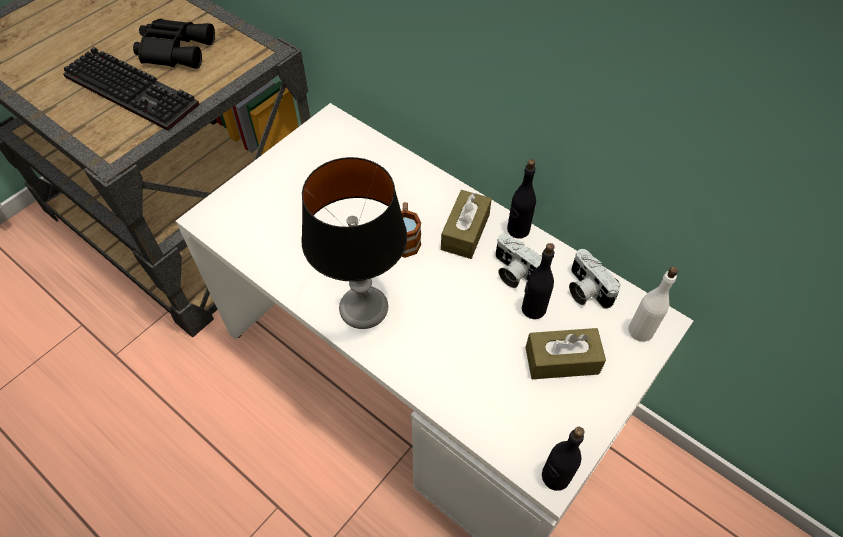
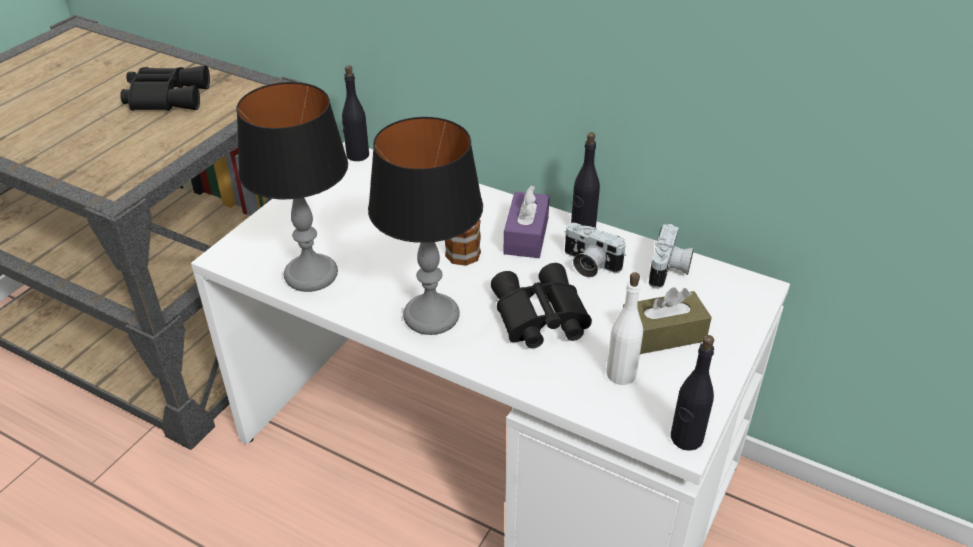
camera: 10 degrees left, 15 degrees down
keyboard [63,47,200,131] -> none
brown tissue box [441,190,492,259] -> purple tissue box [503,185,550,258]
black bottle [522,243,554,319] -> black bottle moved to [342,65,369,161]
camera [569,249,621,309] -> camera turned 120 degrees counterclockwise [649,224,694,289]
white bottle [628,267,678,342] -> white bottle moved to [606,272,643,385]
none -> table lamp [236,82,348,292]
none -> black binoculars [491,263,592,348]

